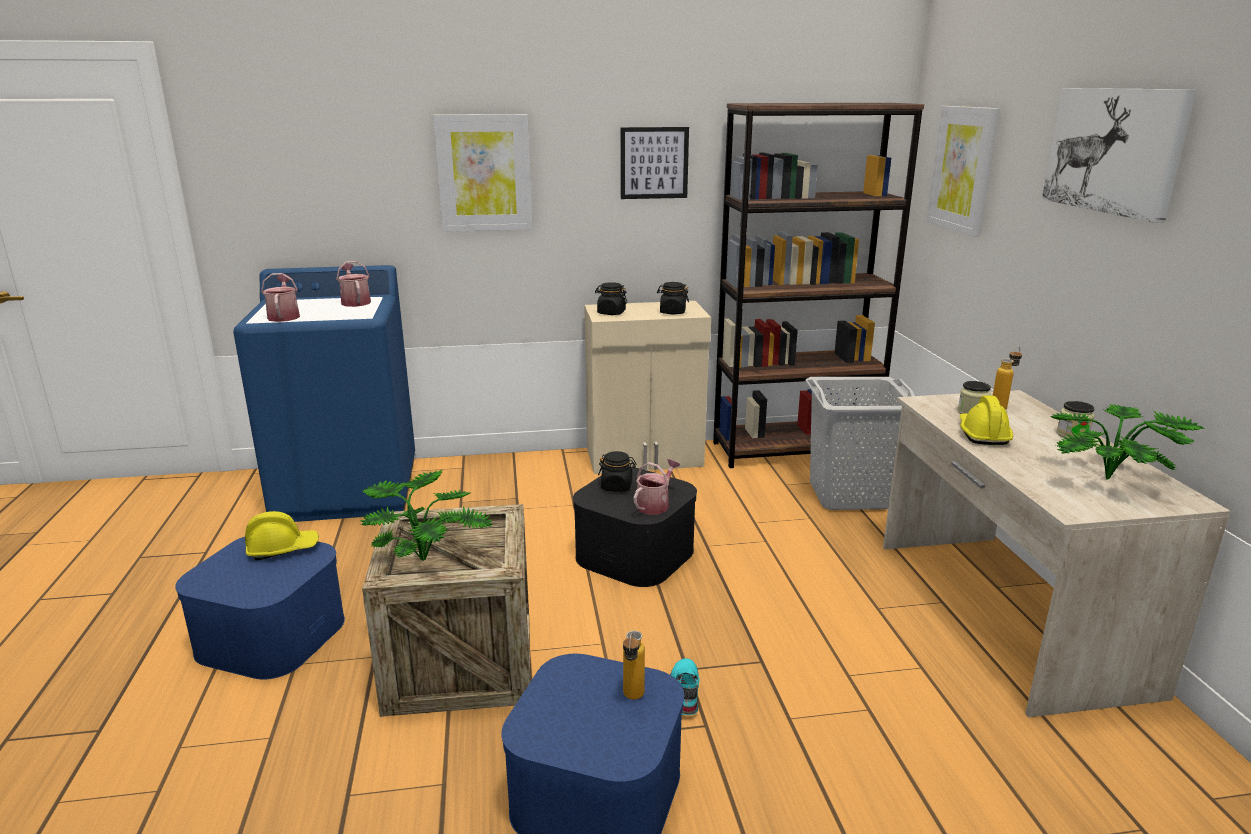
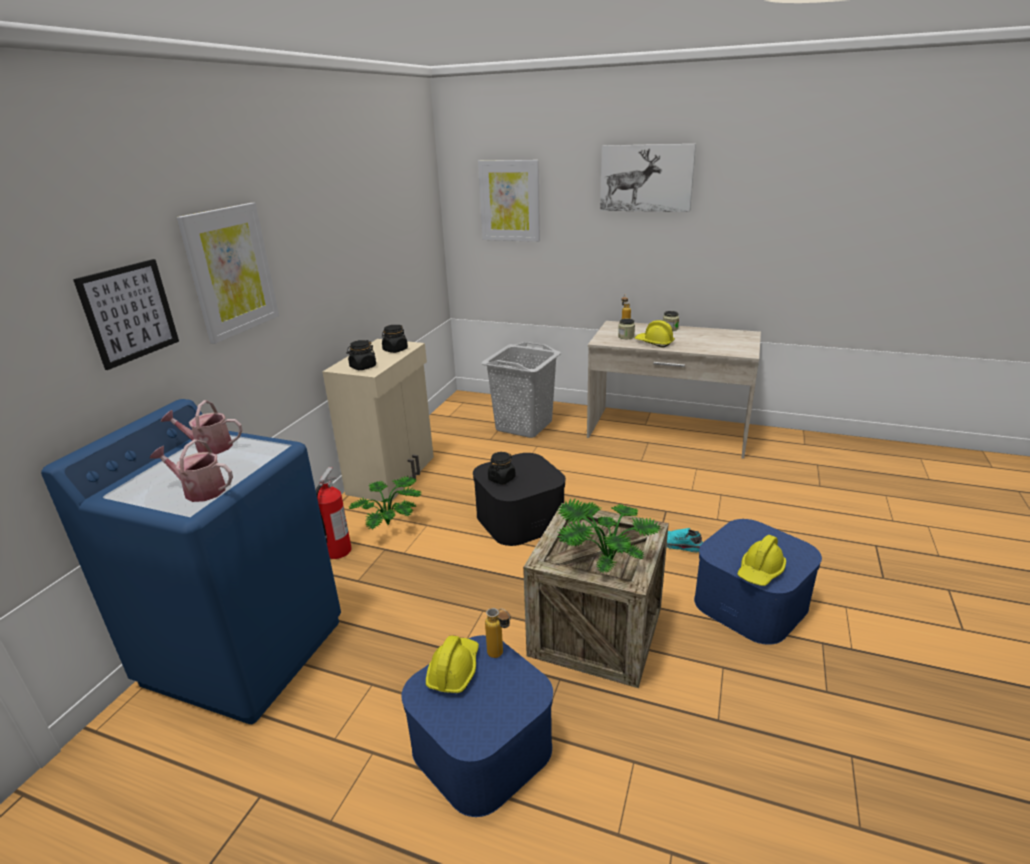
camera: 60 degrees left, 5 degrees up
picture [620,127,689,199] -> picture moved to [73,259,179,370]
bottle [623,631,645,700] -> bottle moved to [485,608,511,658]
watering can [634,459,680,515] -> none
brown bookcase [713,103,924,468] -> none
potted plant [1051,404,1204,480] -> potted plant moved to [349,476,421,529]
none -> fire extinguisher [316,467,352,559]
none -> yellow hard hat [737,535,786,586]

